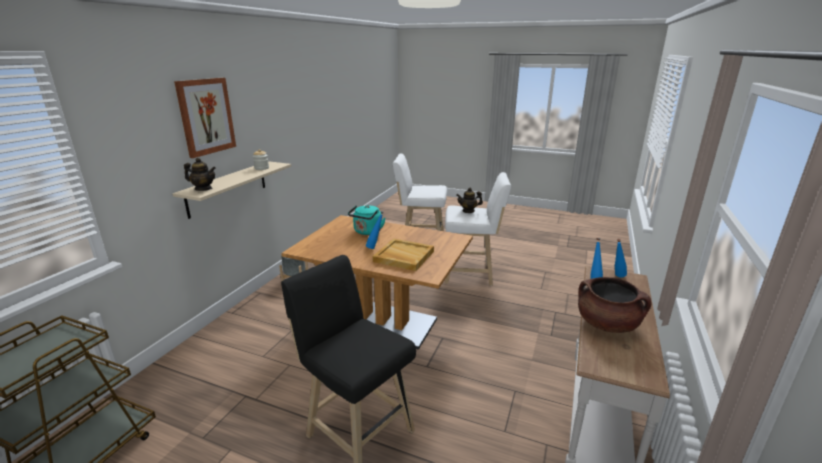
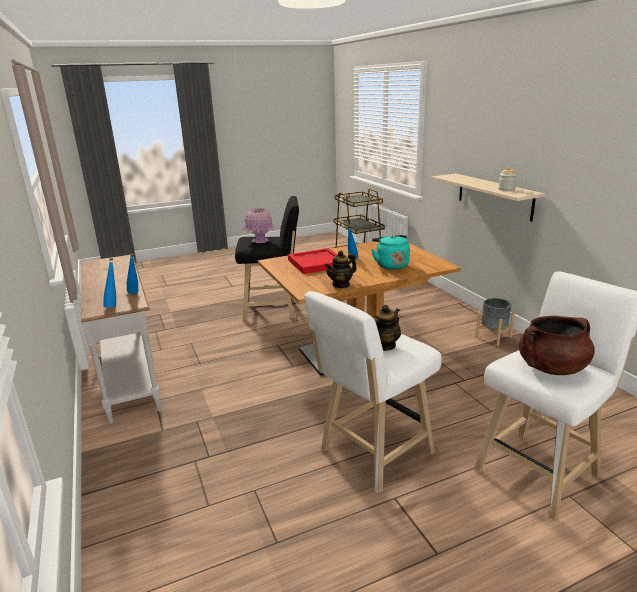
camera: 135 degrees right, 0 degrees up
picture [174,78,236,158] -> none
teapot [184,158,216,191] -> teapot moved to [325,251,357,288]
beige tray [372,238,434,271] -> red tray [288,248,338,274]
brown cooking pot [578,277,651,333] -> brown cooking pot moved to [519,316,595,375]
none -> pink vase [242,208,276,243]

